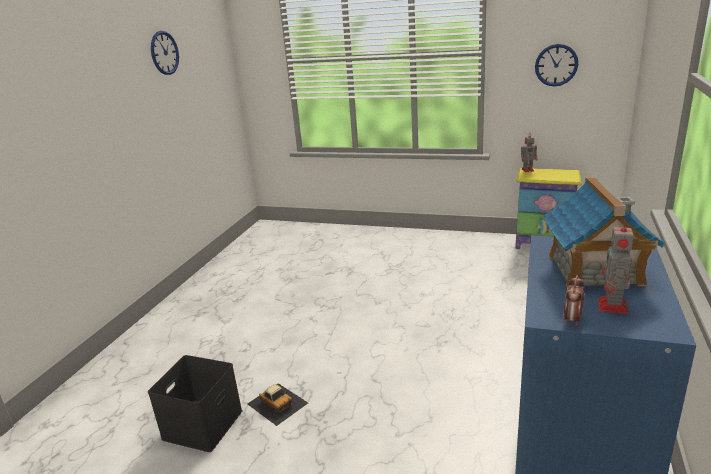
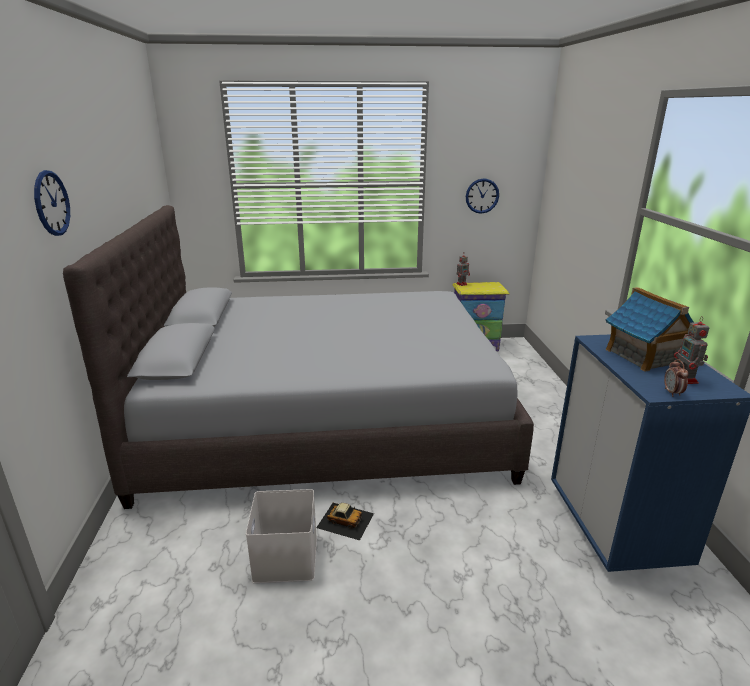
camera: 25 degrees left, 0 degrees up
black storage box [148,355,242,452] -> white storage box [246,489,317,583]
wall clock [151,31,179,75] -> wall clock moved to [34,170,70,236]
none -> grey bed [63,205,534,509]

